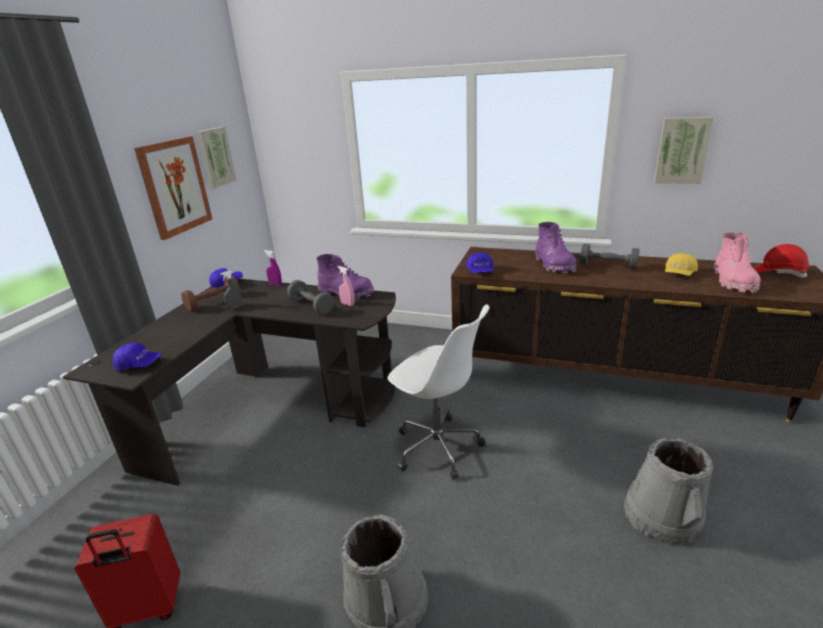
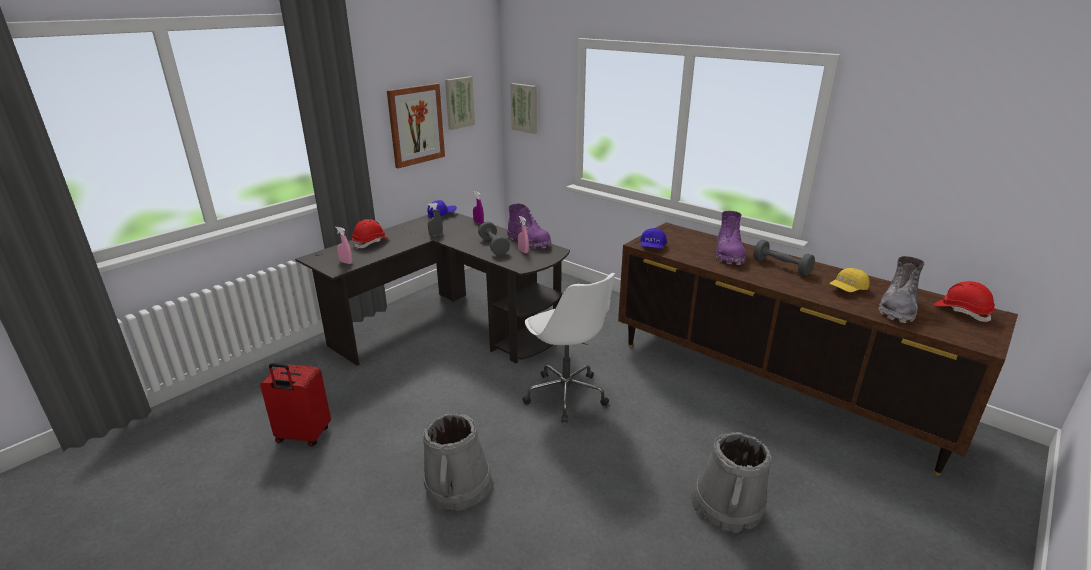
camera: 20 degrees right, 0 degrees up
blue cap [113,343,162,371] -> pink spray bottle [335,227,353,264]
brown dumbbell [181,275,240,311] -> none
picture [654,117,714,184] -> picture moved to [510,83,537,134]
pink boot [714,232,761,293] -> grey boot [878,256,925,323]
none -> red hard hat [352,219,389,249]

